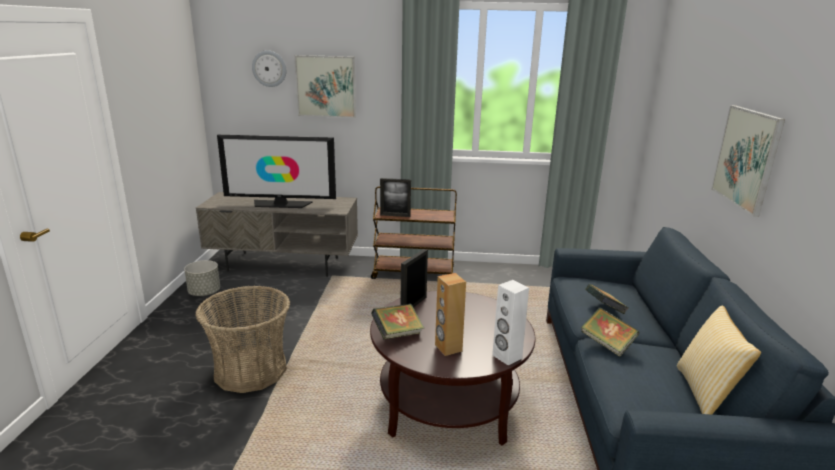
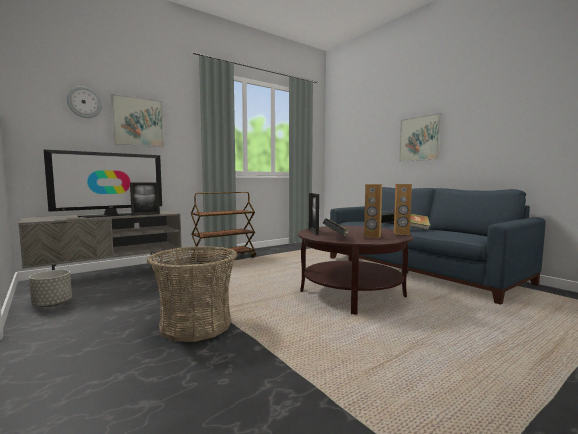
camera: 40 degrees left, 15 degrees down
picture frame [380,178,411,217] -> picture frame moved to [130,182,160,216]
white speaker [492,280,529,366] -> brown speaker [394,184,412,235]
pillow [677,306,761,415] -> none

